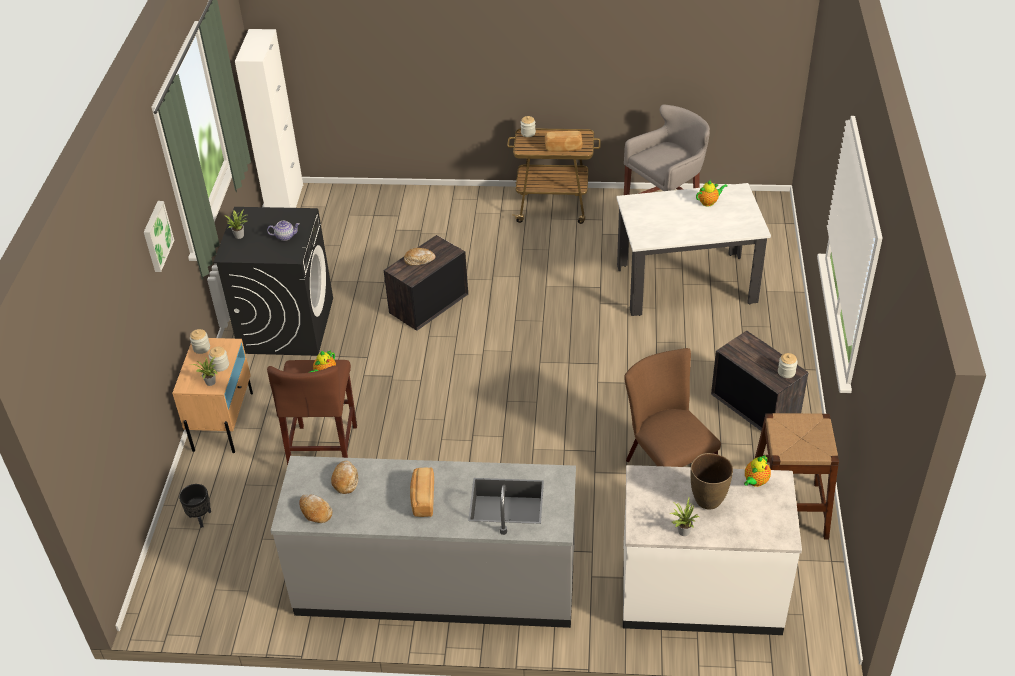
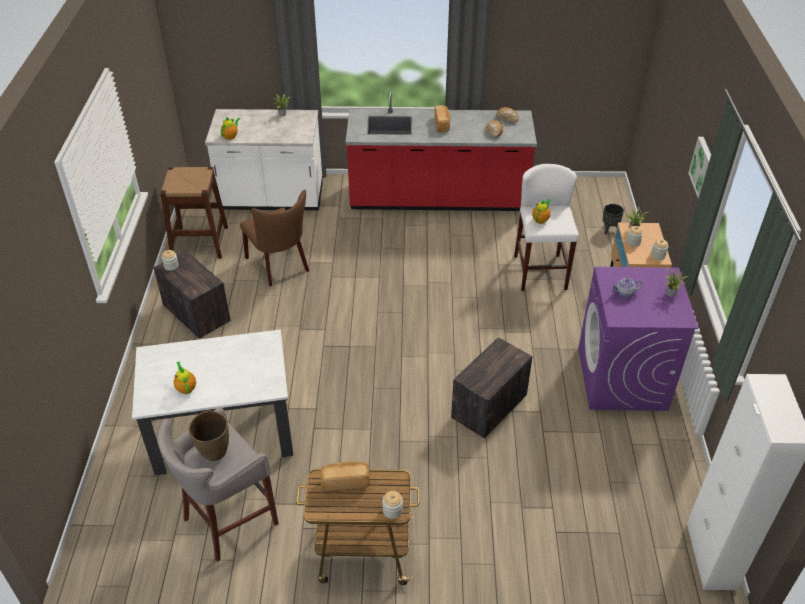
camera: 175 degrees right, 0 degrees up
black washing machine [213,207,333,356] -> purple washing machine [578,267,699,411]
brown stool [267,360,357,465] -> white stool [514,164,579,291]
grey counter [271,456,576,628] -> red counter [346,90,537,211]
bread [404,248,436,266] -> none
brown vase [691,453,733,509] -> brown vase moved to [189,411,229,461]
teapot [696,181,728,206] -> teapot turned 90 degrees clockwise [174,361,196,394]

